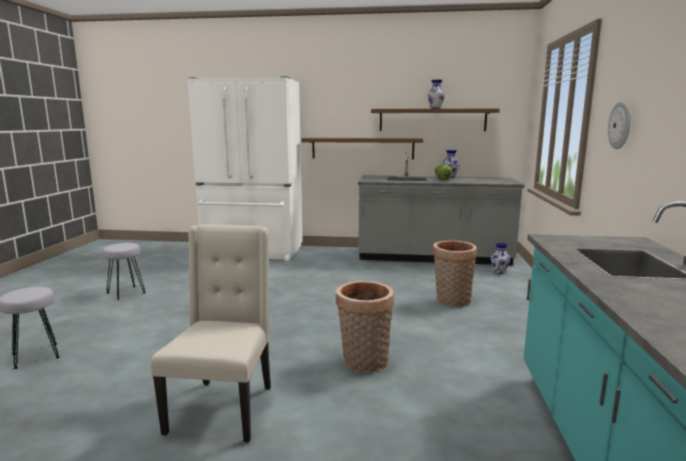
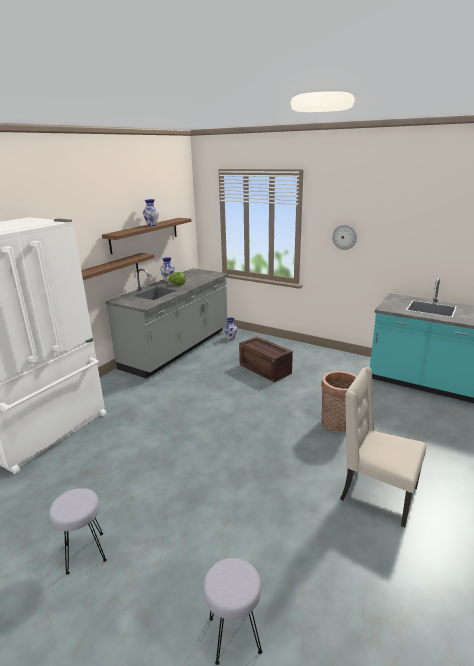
camera: 65 degrees left, 10 degrees up
basket [433,240,477,307] -> crate [239,336,293,382]

